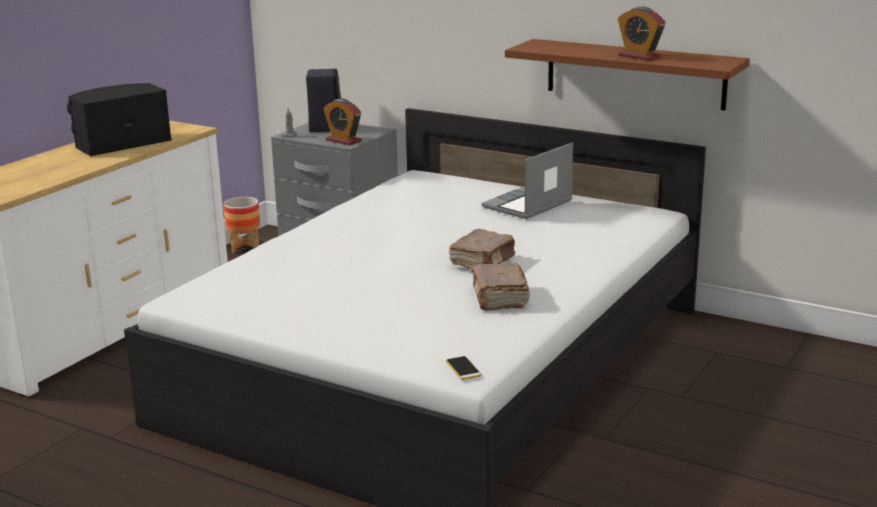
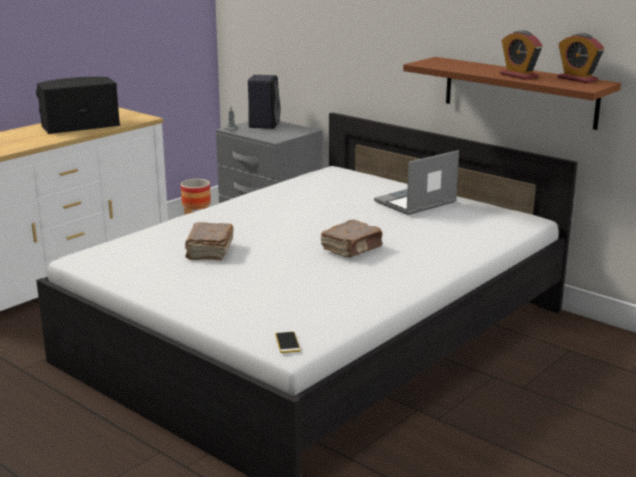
camera: 10 degrees right, 0 degrees up
alarm clock [323,98,362,145] -> alarm clock moved to [557,33,604,83]
brown book [471,263,530,311] -> brown book moved to [185,222,234,260]

